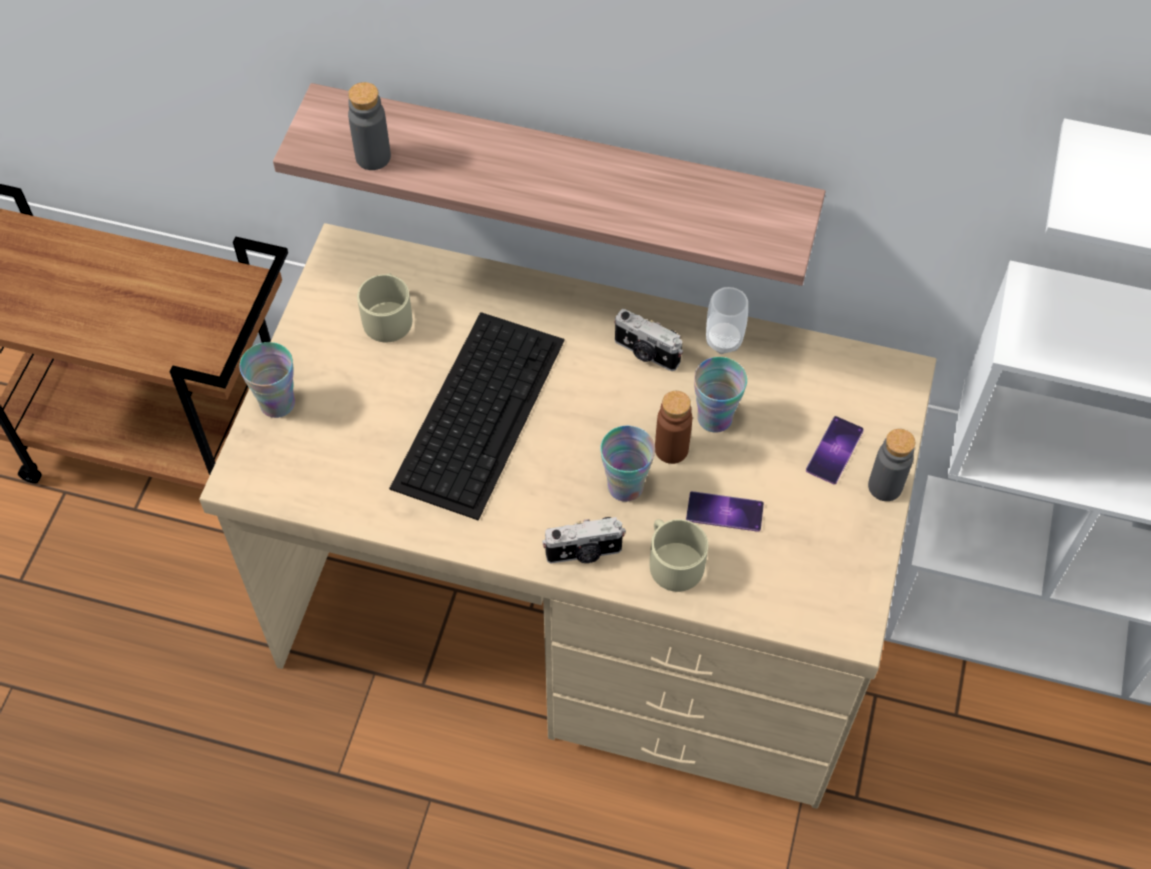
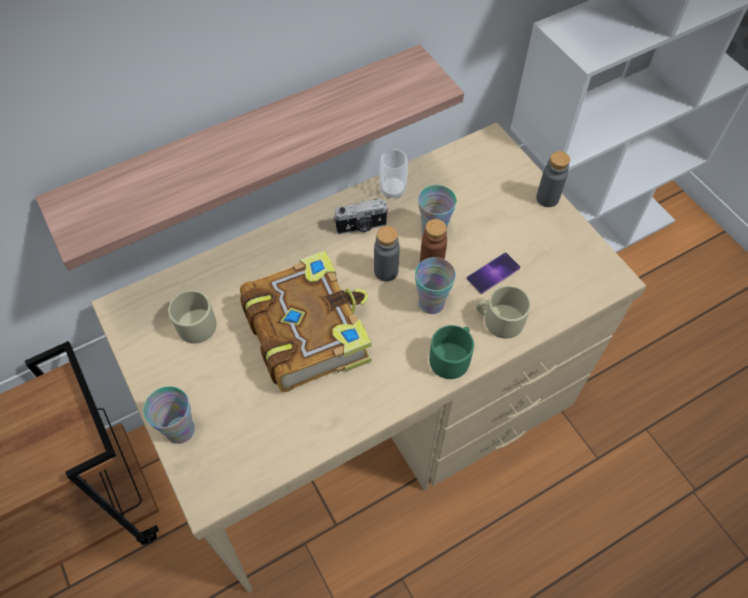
camera: 45 degrees left, 0 degrees up
grey bottle [348,82,391,170] -> grey bottle moved to [374,226,400,282]
keyboard [389,312,565,521] -> book [240,251,372,392]
camera [542,517,626,564] -> green mug [429,325,474,379]
phone [806,416,864,484] -> none

